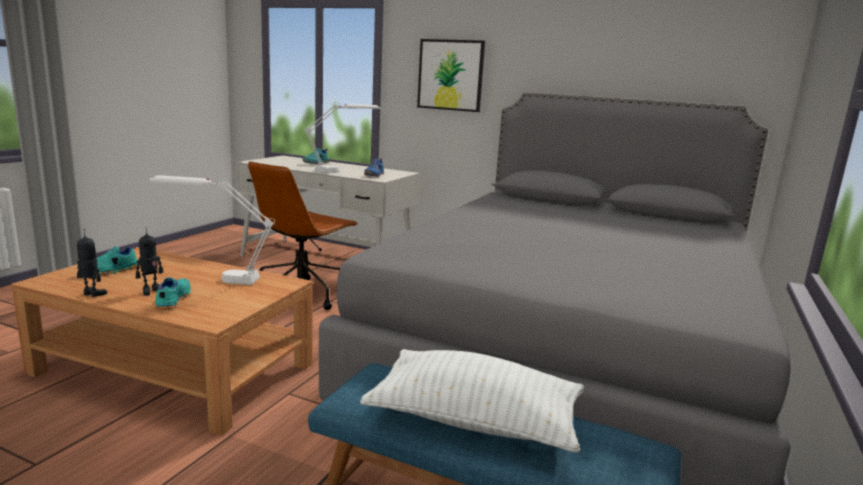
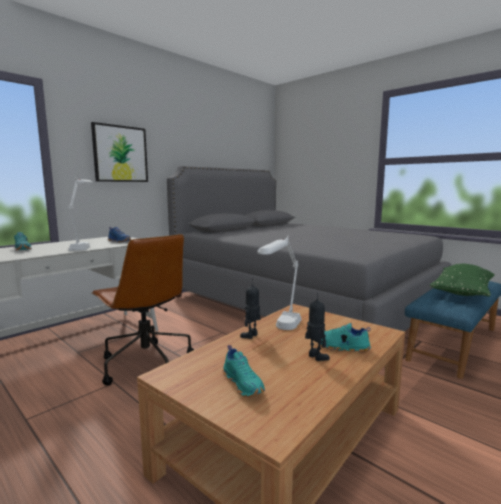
camera: 70 degrees left, 5 degrees down
toy robot [77,229,107,297] -> toy robot moved to [240,279,261,339]
white pillow [360,349,584,453] -> green pillow [430,264,495,297]

